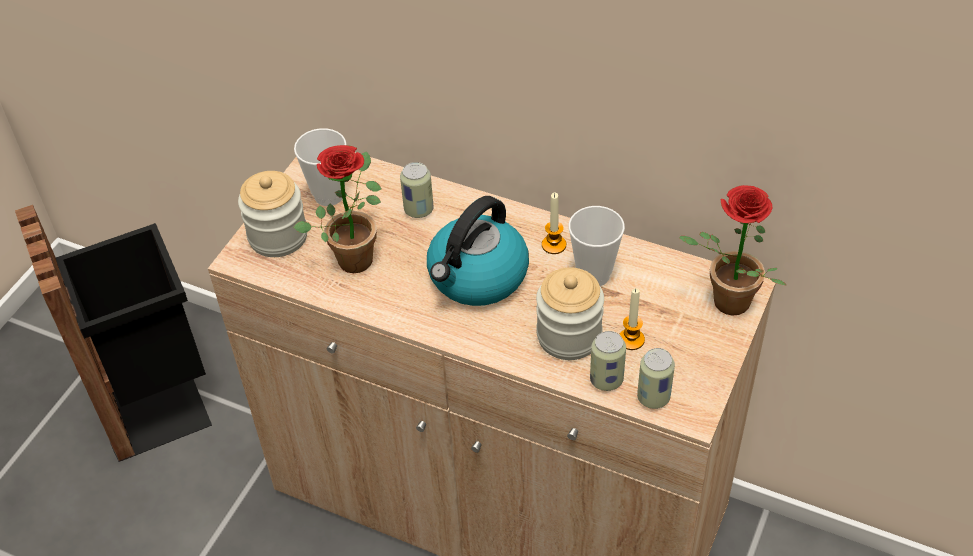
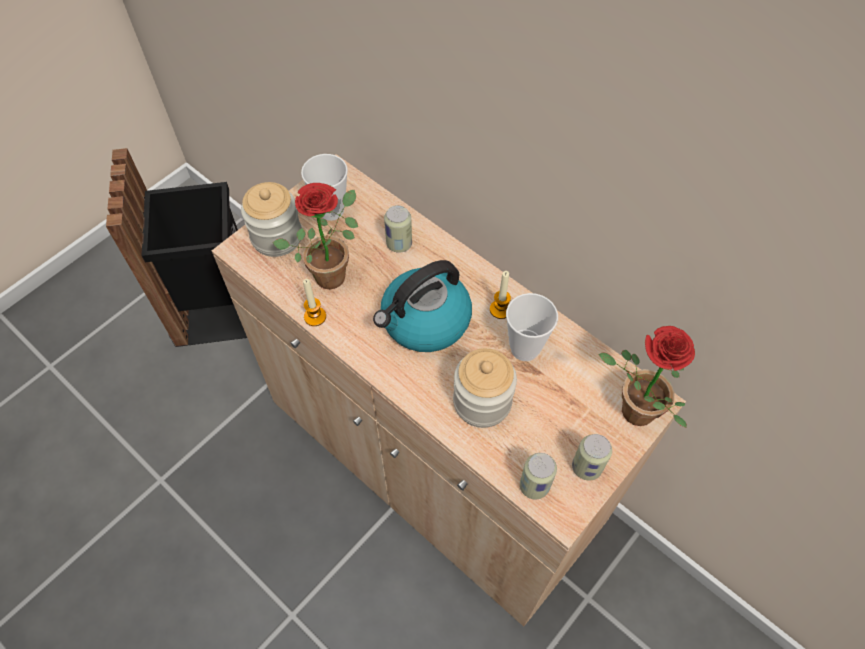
camera: 15 degrees right, 10 degrees up
can [590,331,626,391] -> can moved to [572,434,612,480]
candle [619,289,645,350] -> candle moved to [303,279,326,326]

